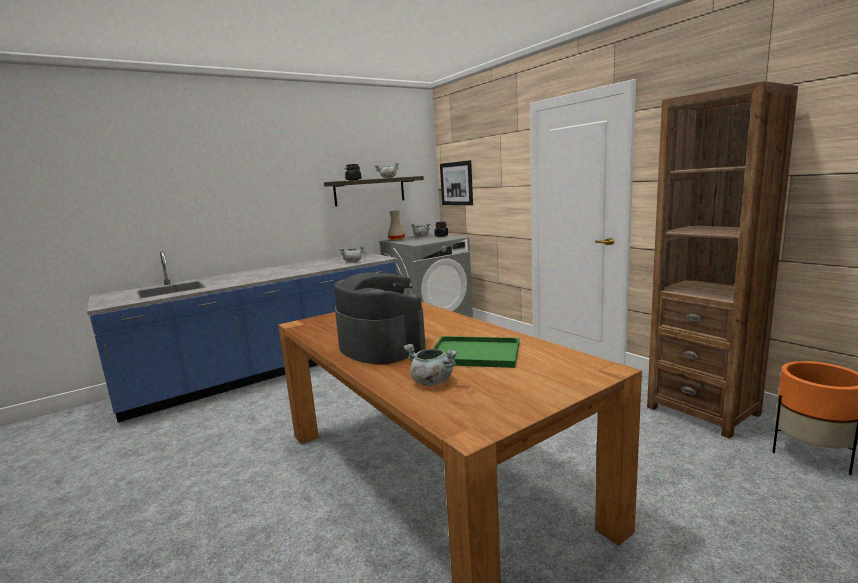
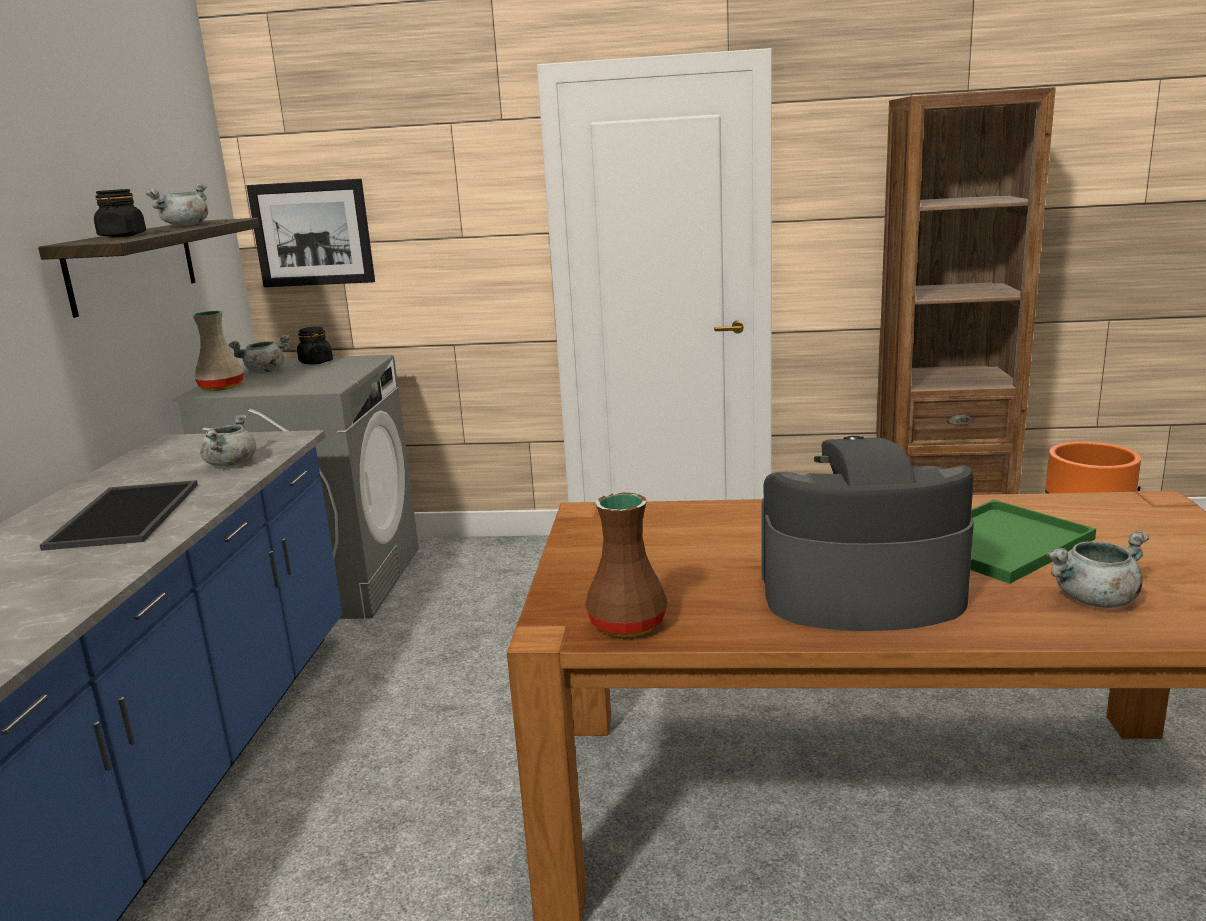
camera: 50 degrees left, 5 degrees up
none -> tray [40,480,198,551]
none -> brown vase [585,493,668,637]

